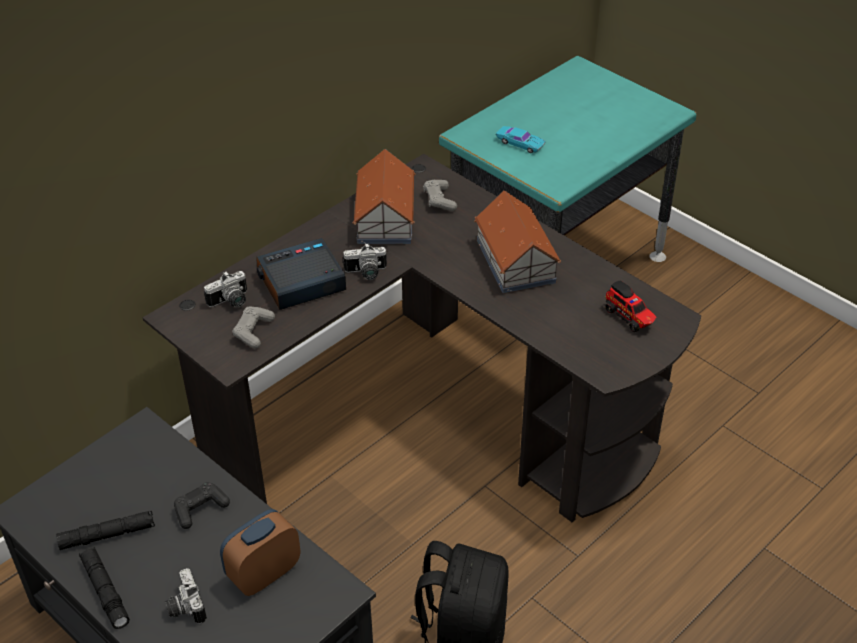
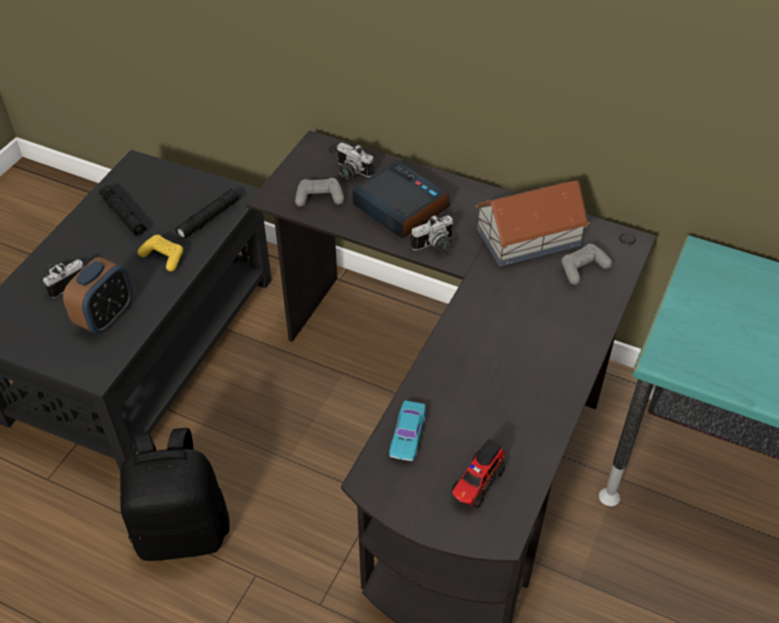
camera: 70 degrees right, 5 degrees up
black flashlight [79,547,130,629] -> black flashlight moved to [176,189,241,239]
black game controller [174,482,230,529] -> yellow game controller [138,235,183,271]
alarm clock [220,509,300,596] -> alarm clock turned 90 degrees clockwise [63,257,132,334]
camera [343,243,387,280] -> camera turned 90 degrees counterclockwise [411,215,453,253]
toy house [474,190,561,293] -> none
turquoise toy car [496,126,545,153] -> turquoise toy car moved to [389,401,426,461]

